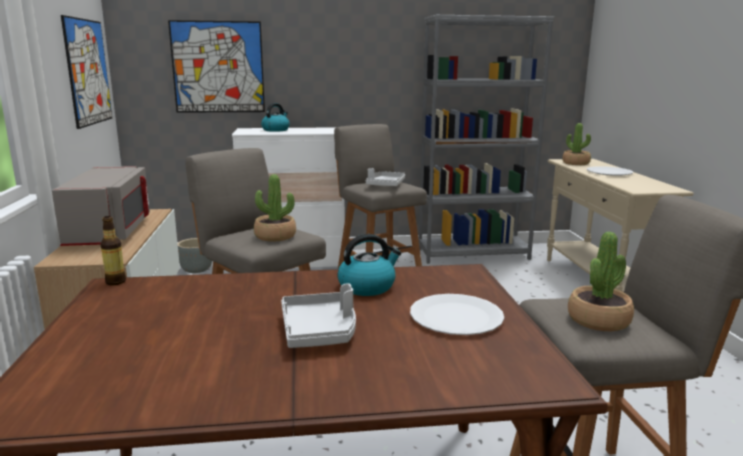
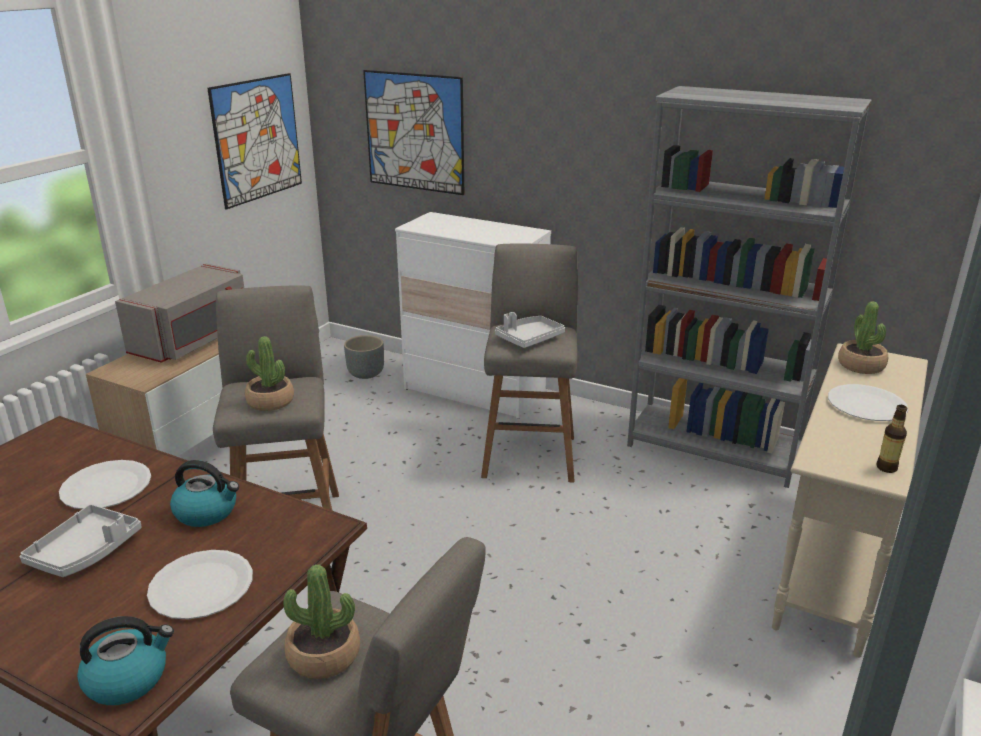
camera: 35 degrees right, 10 degrees up
bottle [101,216,126,285] -> bottle moved to [876,405,907,473]
kettle [261,103,290,132] -> kettle moved to [77,616,174,705]
none -> white plate [59,460,151,509]

